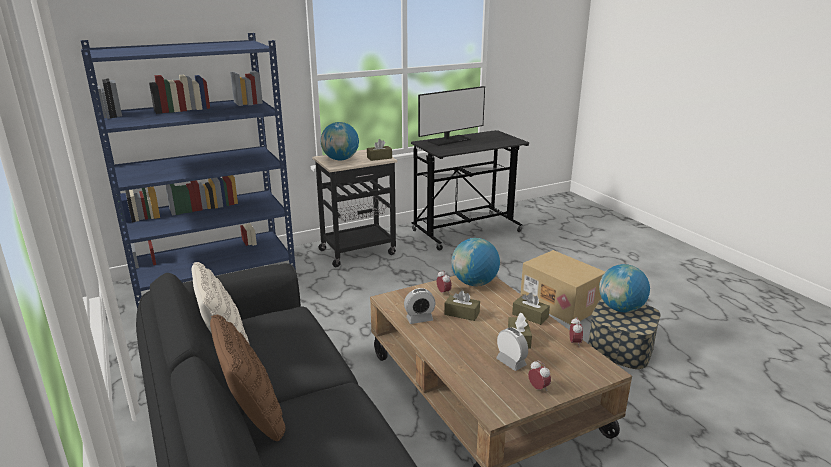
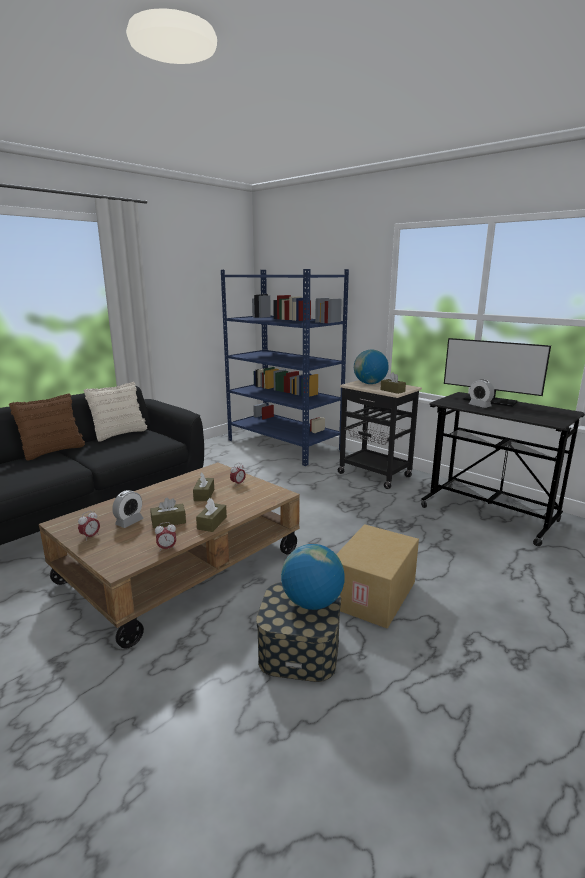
camera: 70 degrees right, 5 degrees down
alarm clock [404,288,436,324] -> alarm clock moved to [469,379,494,408]
globe [451,238,500,286] -> none

